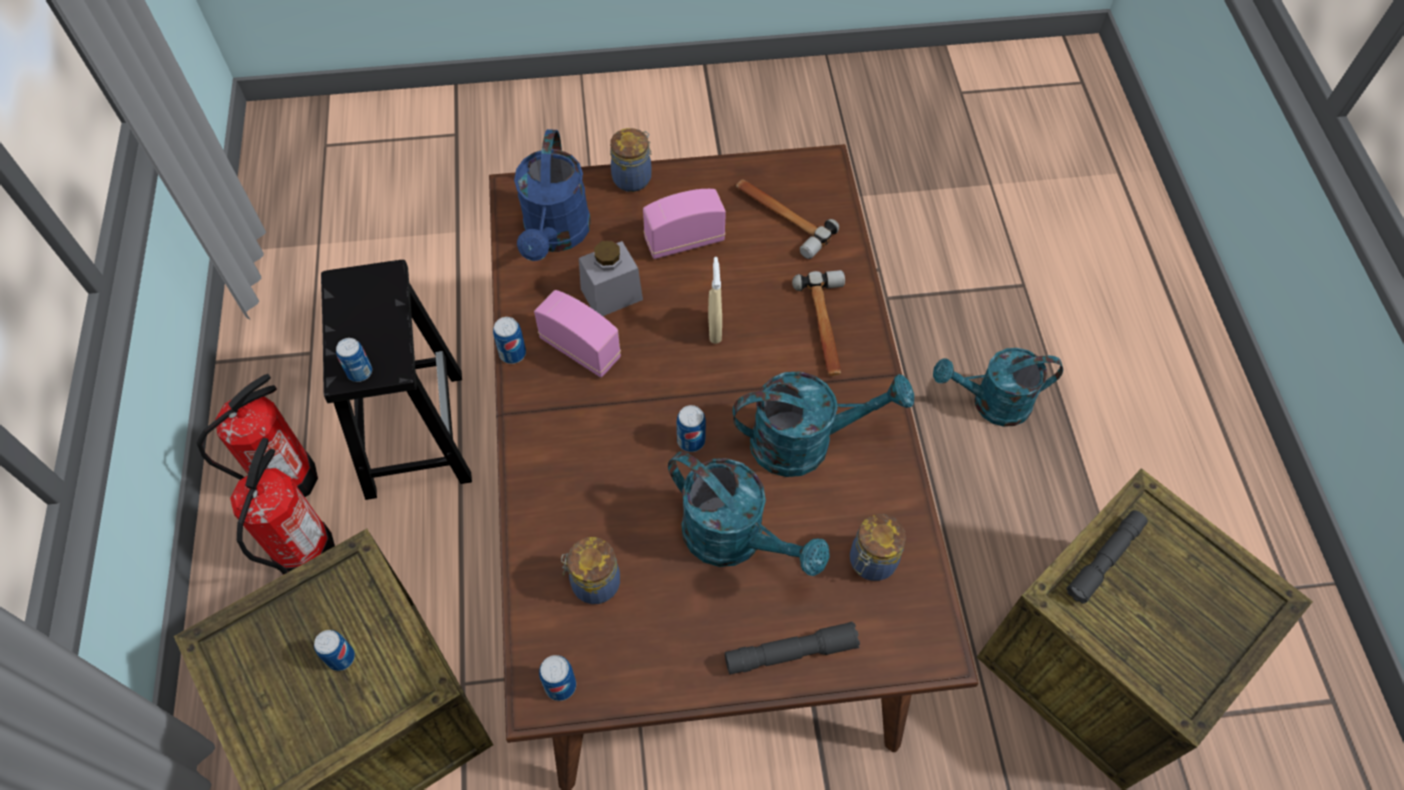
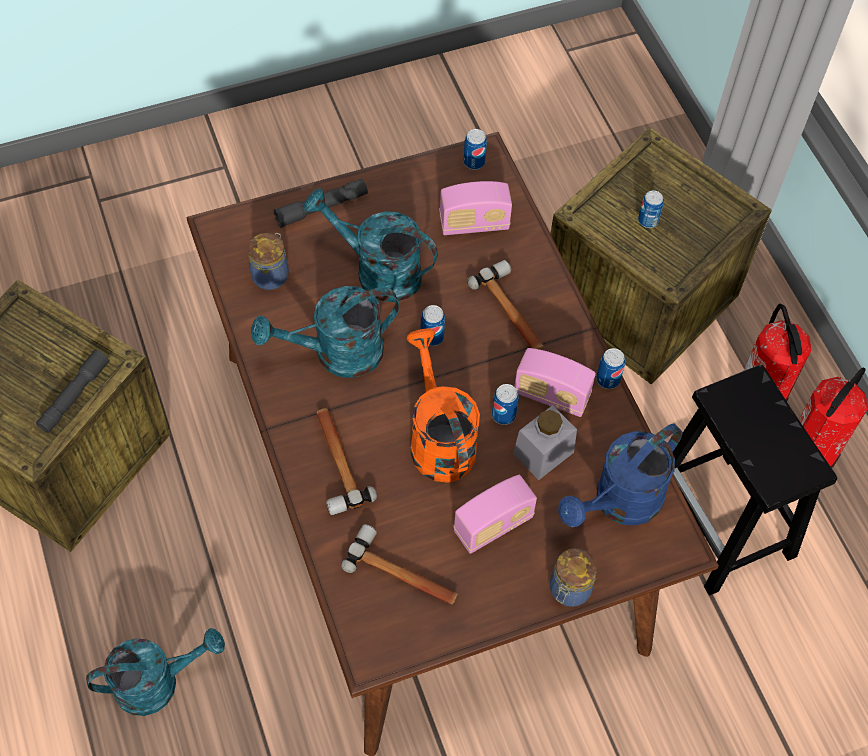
camera: 165 degrees right, 0 degrees up
can [336,338,372,382] -> can moved to [492,384,519,425]
blue watering can [514,129,591,261] -> blue watering can turned 120 degrees counterclockwise [558,424,682,527]
jar [561,537,620,604] -> radio [439,181,512,235]
beige spray bottle [708,257,722,344] -> orange watering can [407,328,480,483]
none -> hammer [468,260,544,350]

